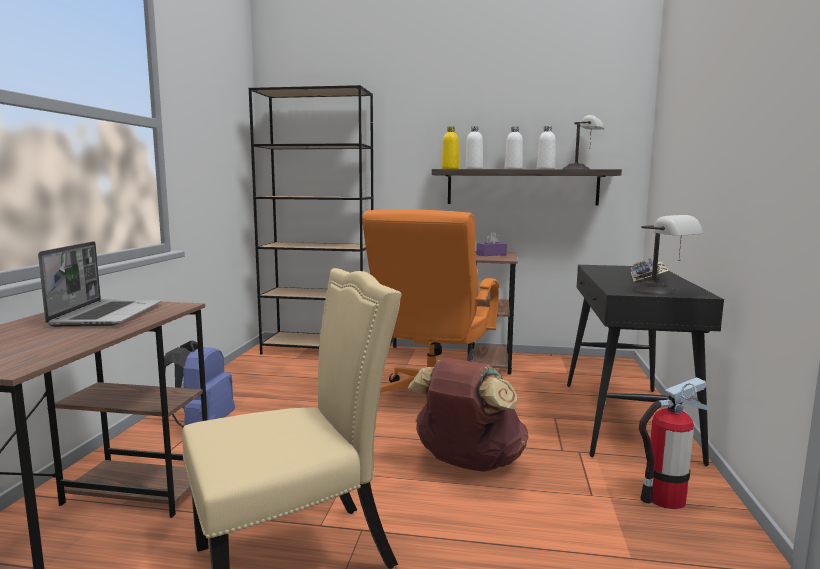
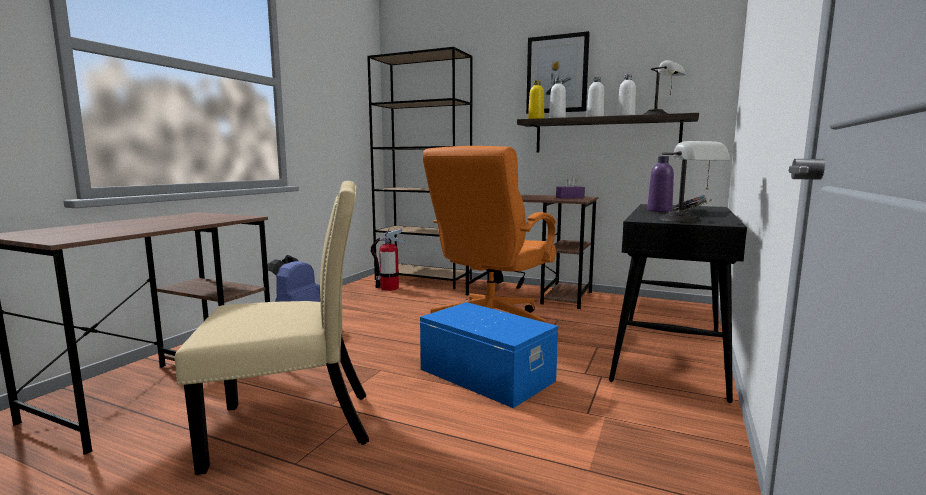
camera: 15 degrees right, 0 degrees up
laptop [38,241,162,327] -> none
brown backpack [407,358,528,472] -> blue storage box [420,302,558,408]
fire extinguisher [639,377,707,509] -> fire extinguisher moved to [371,228,405,291]
none -> picture [526,31,590,114]
none -> purple bottle [647,156,674,212]

